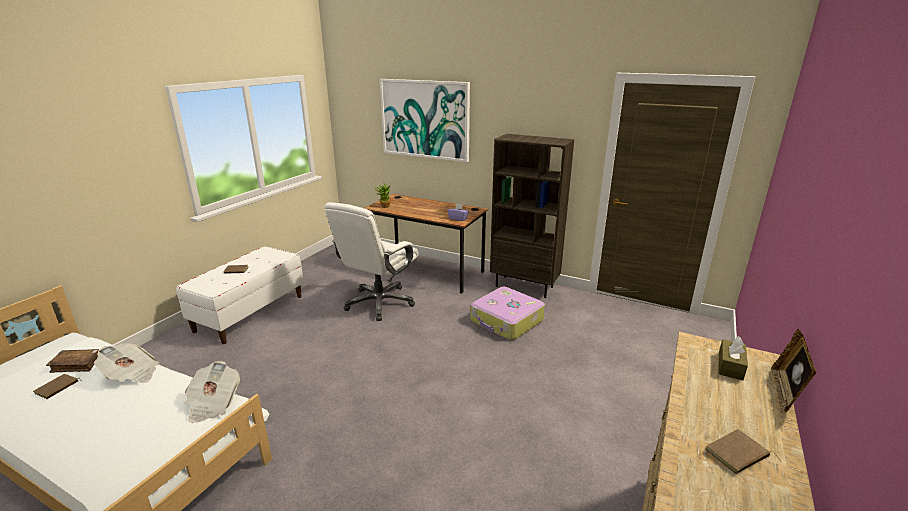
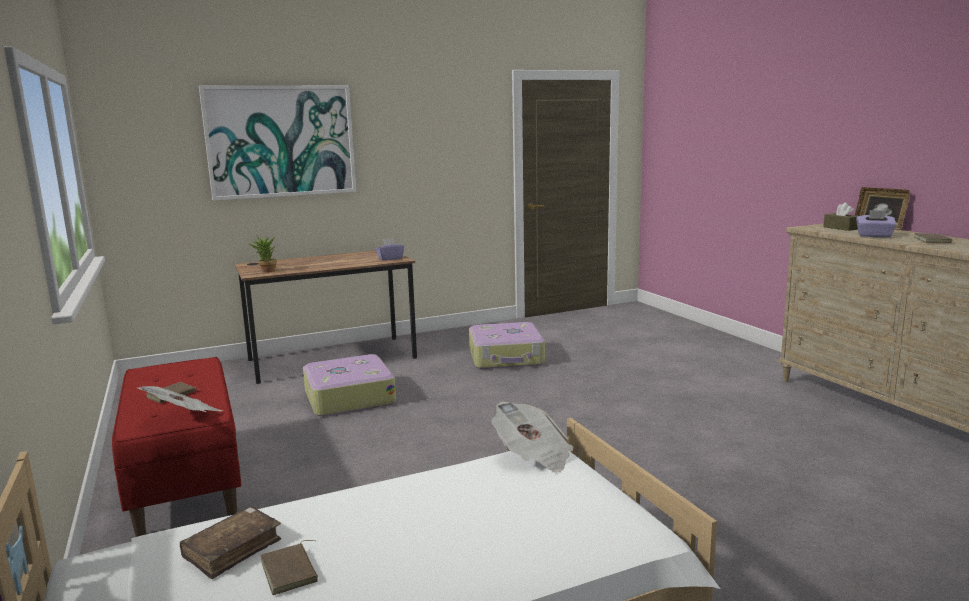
camera: 50 degrees left, 10 degrees down
newspaper [94,343,159,383] -> newspaper moved to [138,386,224,412]
white bench [176,246,304,344] -> red bench [112,357,241,537]
white office chair [325,202,419,321] -> suitcase [303,354,396,416]
brown bookcase [490,134,574,298] -> none
none -> purple tissue box [856,210,896,237]

